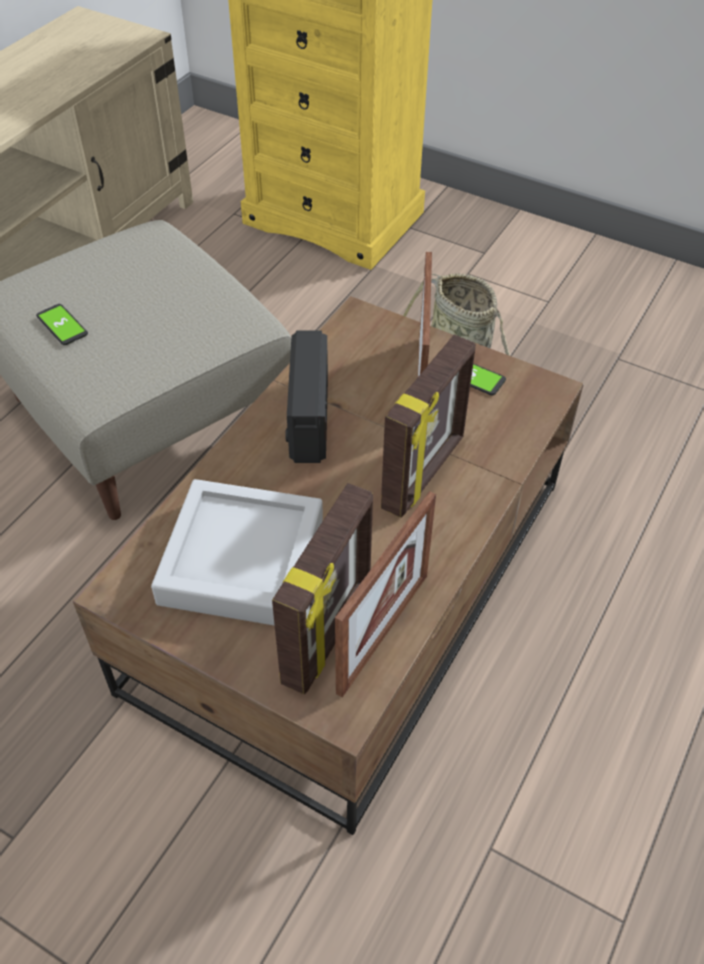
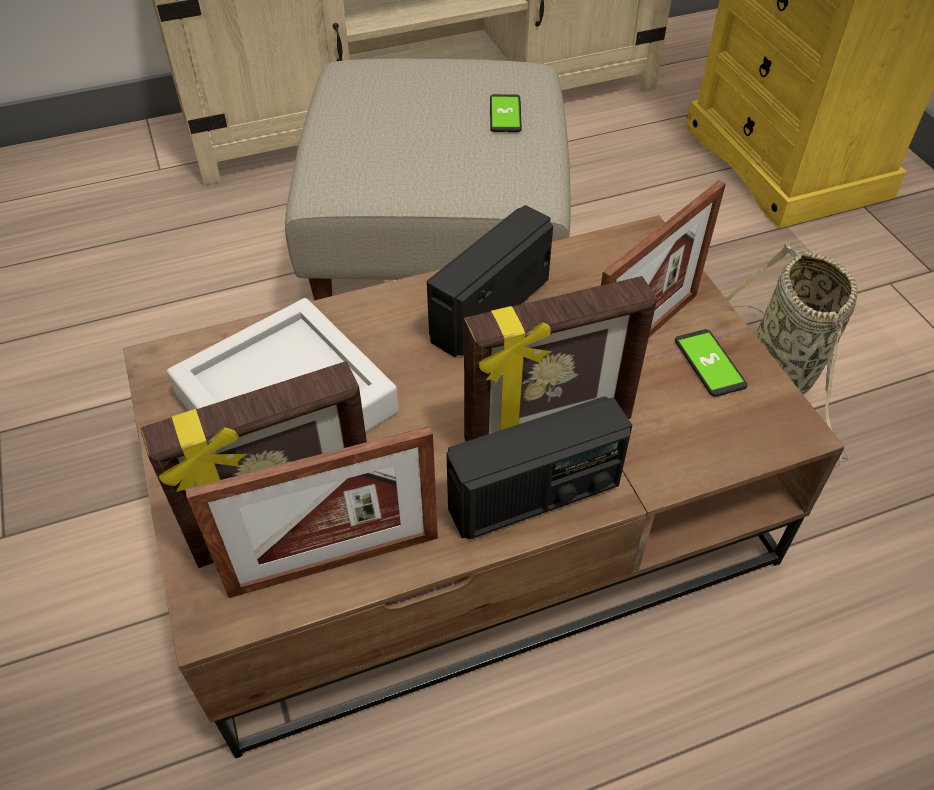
camera: 40 degrees right, 0 degrees up
phone [36,304,88,345] -> phone moved to [490,94,522,132]
none -> radio [446,396,632,539]

